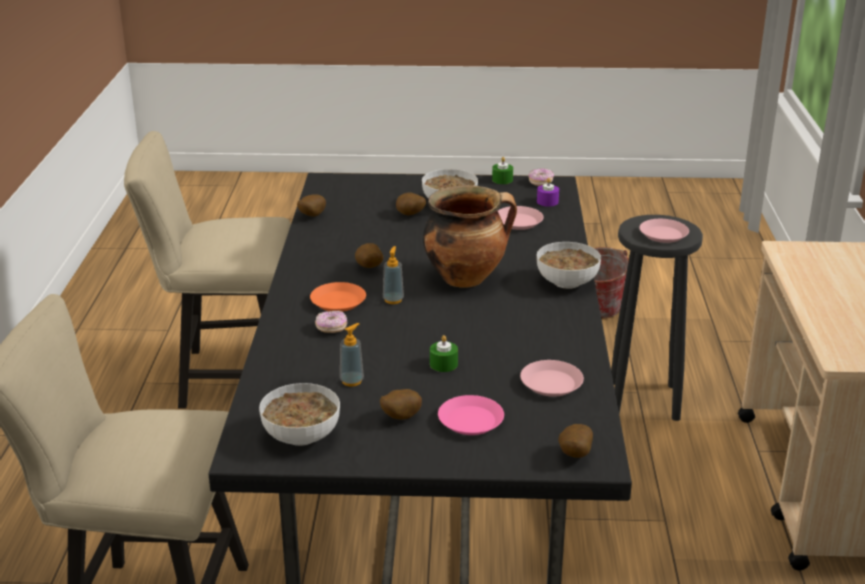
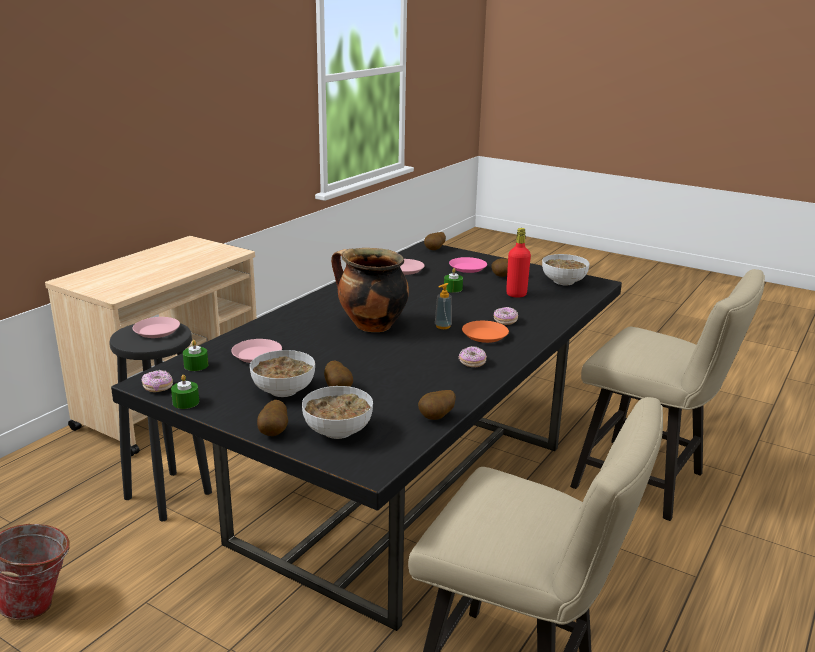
camera: 150 degrees left, 5 degrees down
soap dispenser [340,323,364,387] -> red bottle [506,228,531,297]
potato [355,243,383,268] -> potato moved to [257,400,288,436]
bowl [536,242,601,289] -> bowl moved to [302,386,373,439]
purple candle [537,178,559,207] -> green candle [183,340,208,371]
none -> donut [459,346,487,367]

